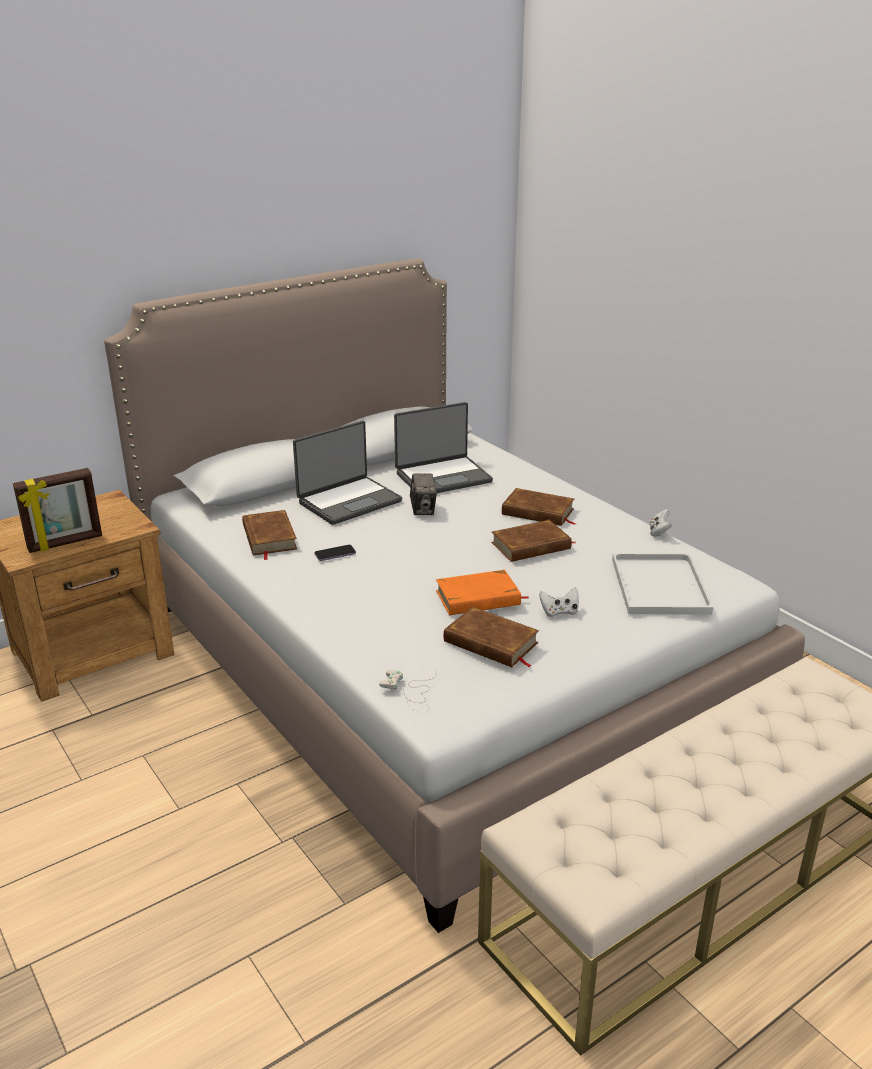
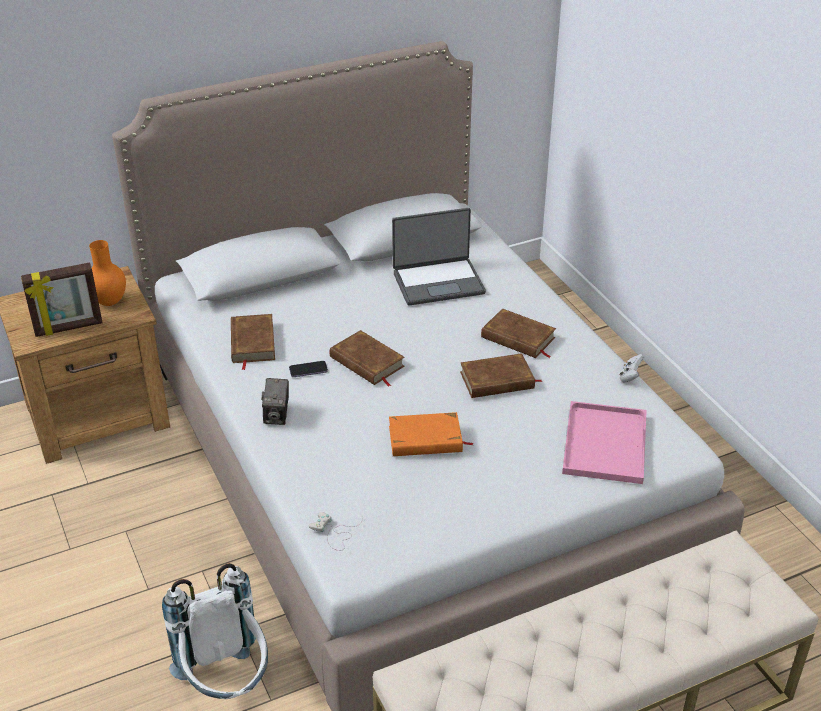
camera: 10 degrees right, 10 degrees up
laptop [293,421,402,525] -> none
camera [410,473,437,515] -> camera moved to [261,378,289,425]
brown book [444,607,539,667] -> brown book moved to [330,330,405,387]
white game controller [539,587,579,617] -> none
white tray [612,553,713,615] -> pink tray [562,401,647,484]
none -> orange vase [89,240,126,306]
none -> white backpack [162,563,268,699]

